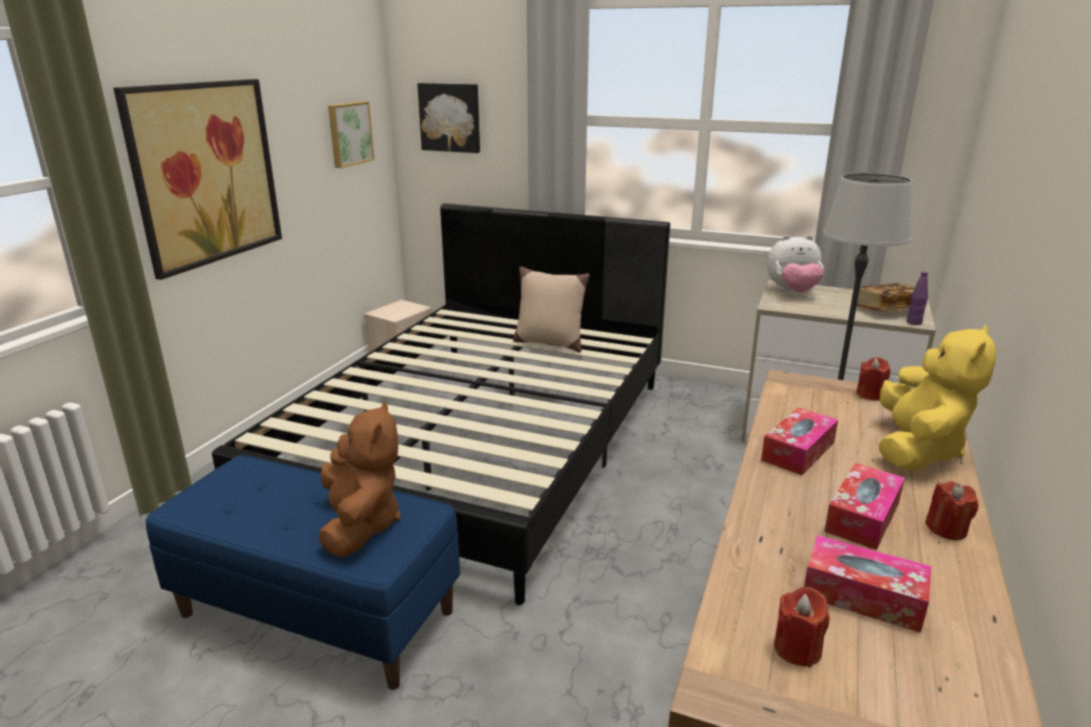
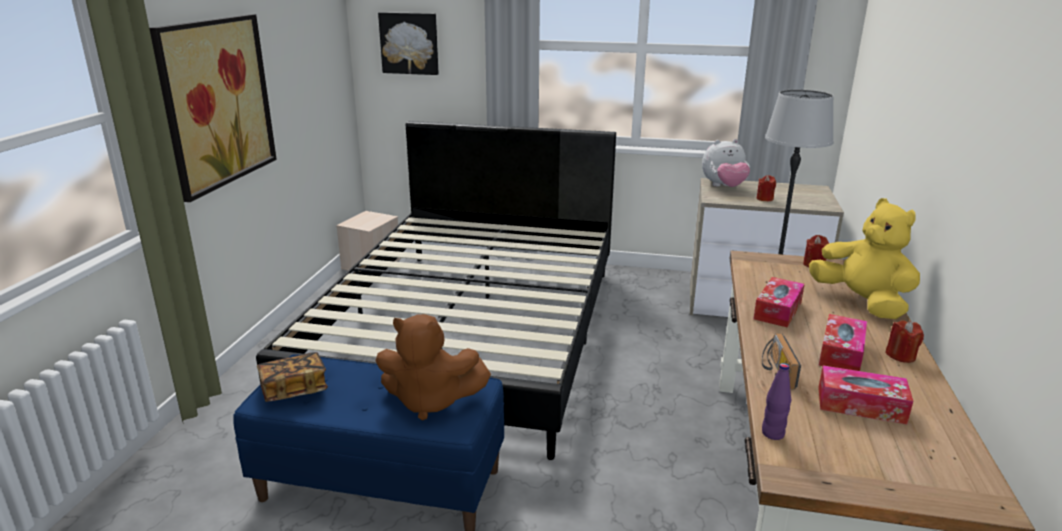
camera: 10 degrees left, 0 degrees up
brown plush toy [318,401,401,557] -> brown plush toy turned 120 degrees clockwise [375,314,491,421]
picture [328,101,374,168] -> none
beige pillow [513,266,590,352] -> none
red candle [774,587,830,668] -> red candle moved to [757,175,776,201]
book [857,283,915,312] -> book moved to [257,352,328,402]
yellow plush toy [879,325,997,470] -> yellow plush toy turned 45 degrees counterclockwise [809,198,920,319]
purple bottle [907,272,928,325] -> purple bottle moved to [762,363,791,440]
none -> radio [762,333,801,389]

